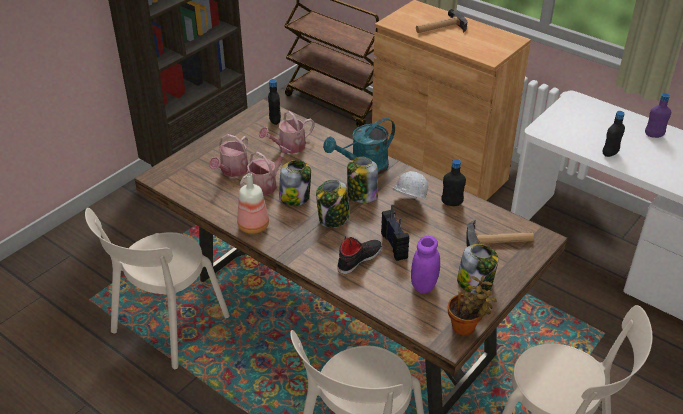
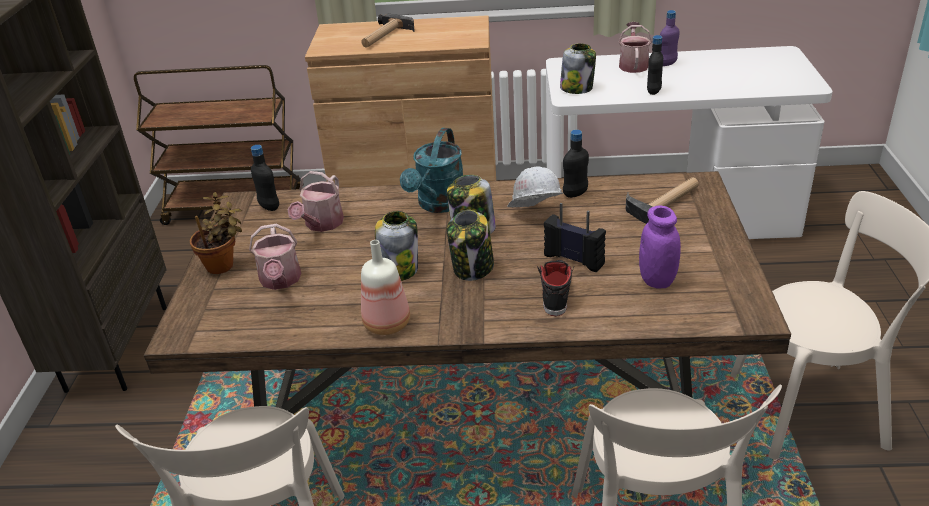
camera: 35 degrees left, 5 degrees down
watering can [240,146,291,196] -> watering can moved to [619,22,652,73]
potted plant [448,276,497,335] -> potted plant moved to [190,192,242,274]
jar [457,244,498,294] -> jar moved to [560,43,596,94]

